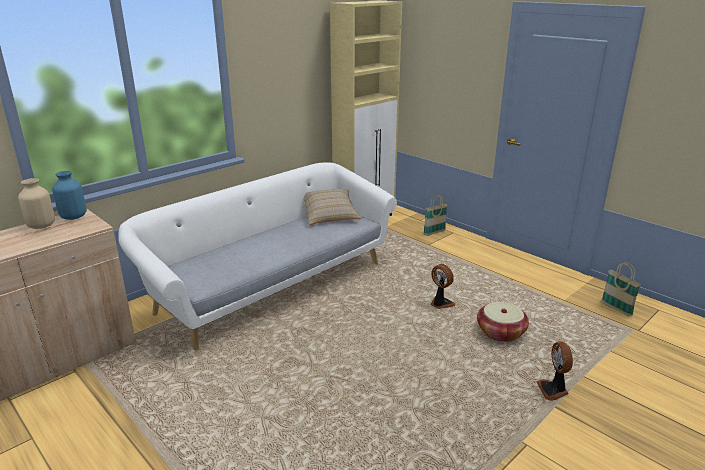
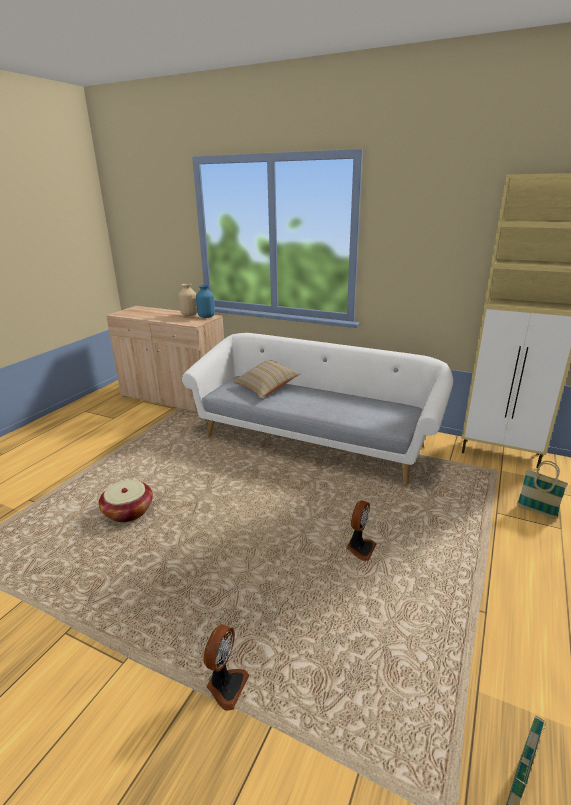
camera: 70 degrees right, 0 degrees up
beige pillow [303,189,362,225] -> beige pillow moved to [232,360,301,398]
basket [477,302,529,342] -> basket moved to [99,480,153,522]
fan [536,341,573,401] -> fan turned 135 degrees clockwise [203,624,249,711]

